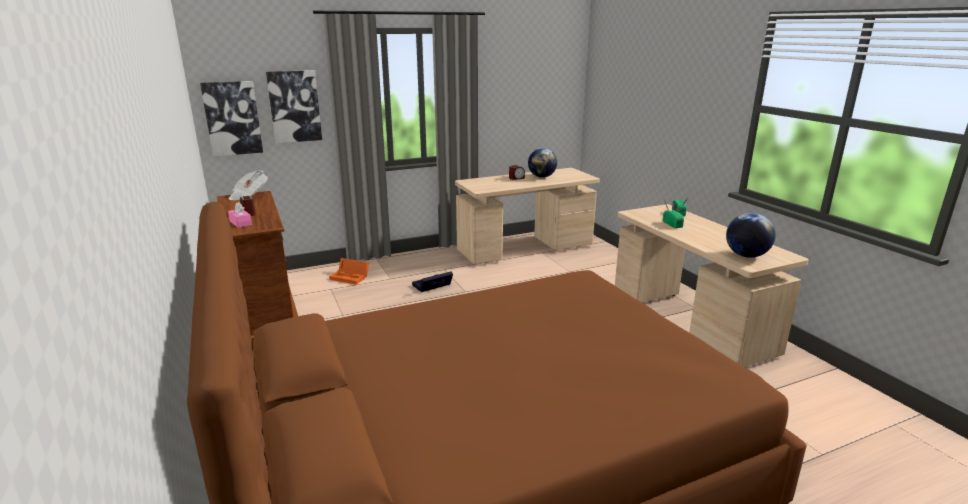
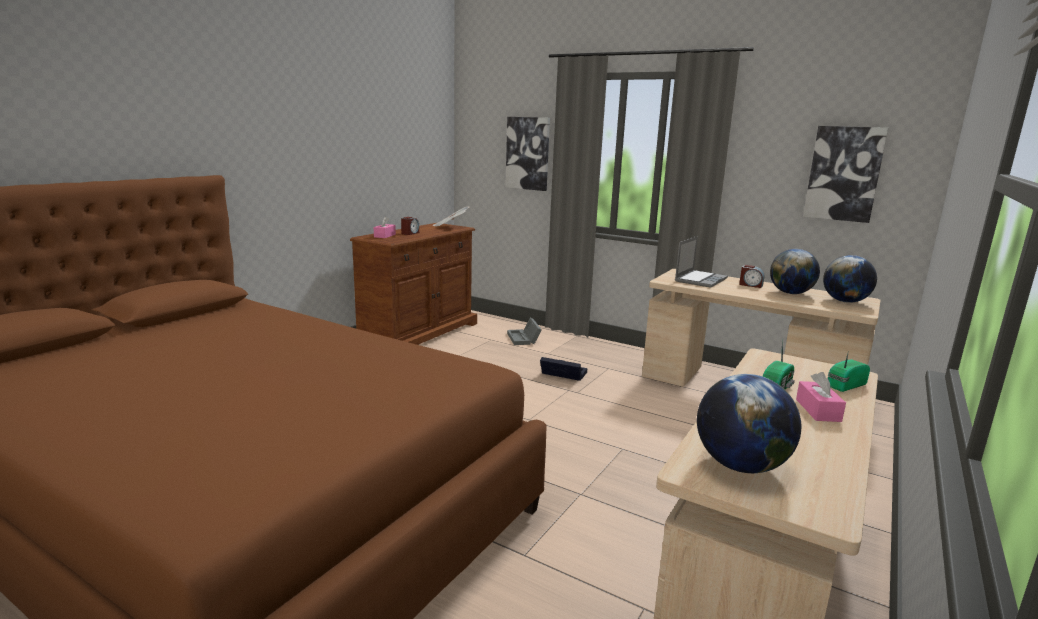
camera: 55 degrees right, 5 degrees down
picture [200,81,263,156] -> picture moved to [803,126,888,223]
orange storage box [329,258,369,285] -> grey storage box [507,318,542,345]
none -> laptop [675,236,728,288]
none -> pink tissue box [796,372,846,422]
none -> globe [823,255,877,303]

